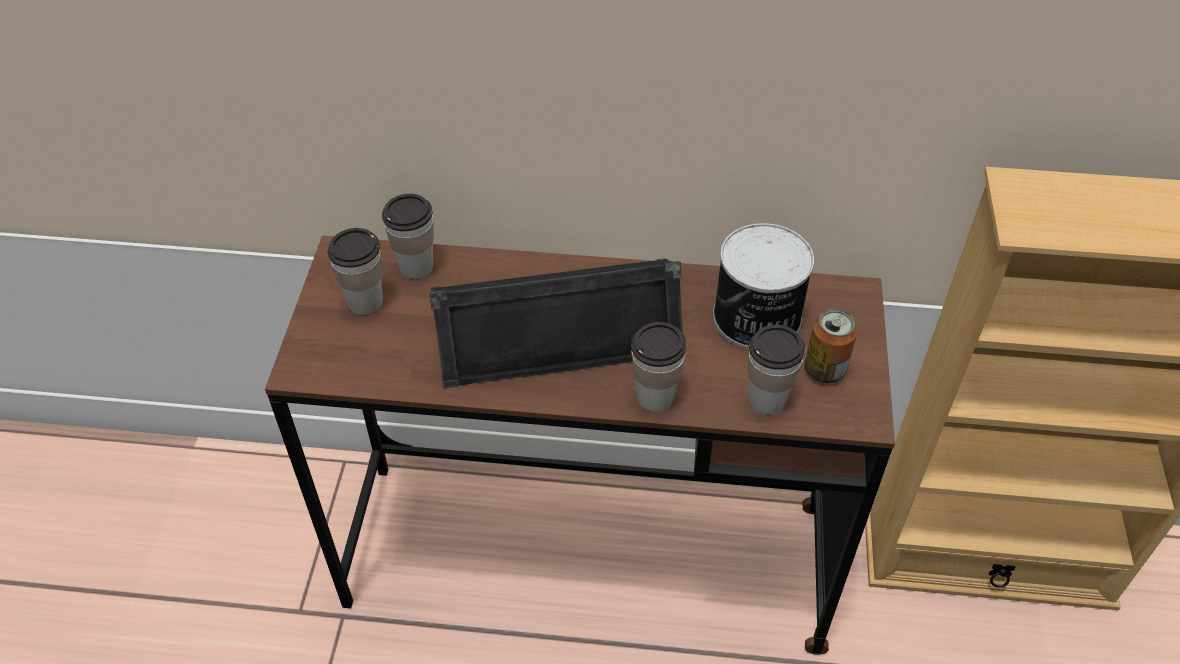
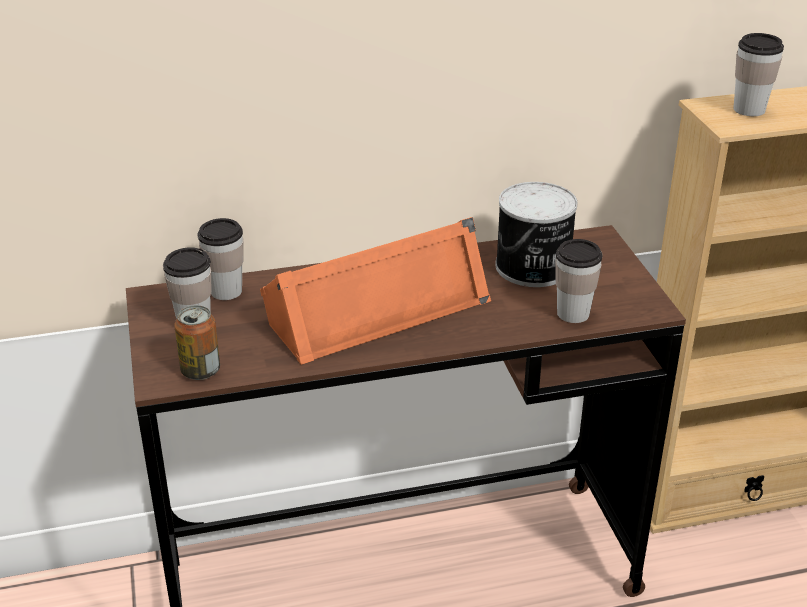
camera: 20 degrees left, 15 degrees down
black speaker [429,258,683,388] -> orange speaker [260,217,491,365]
cup [631,322,687,412] -> cup moved to [733,33,784,116]
can [805,309,857,384] -> can moved to [174,305,220,380]

